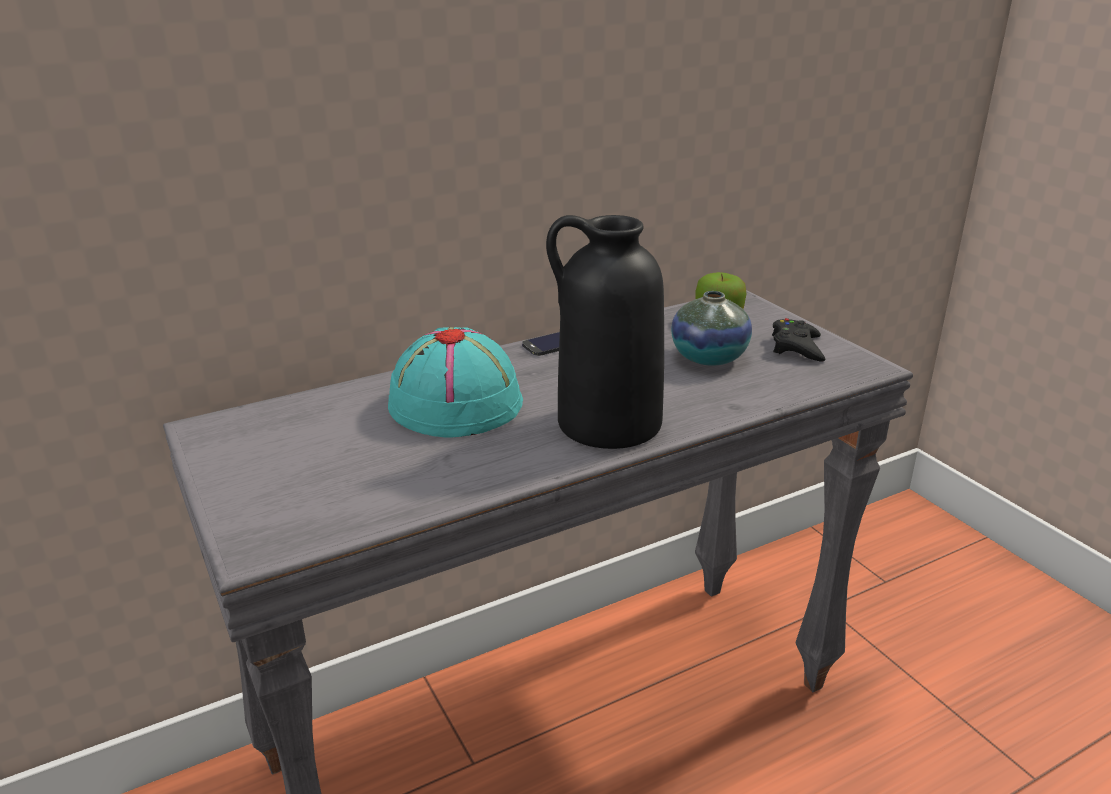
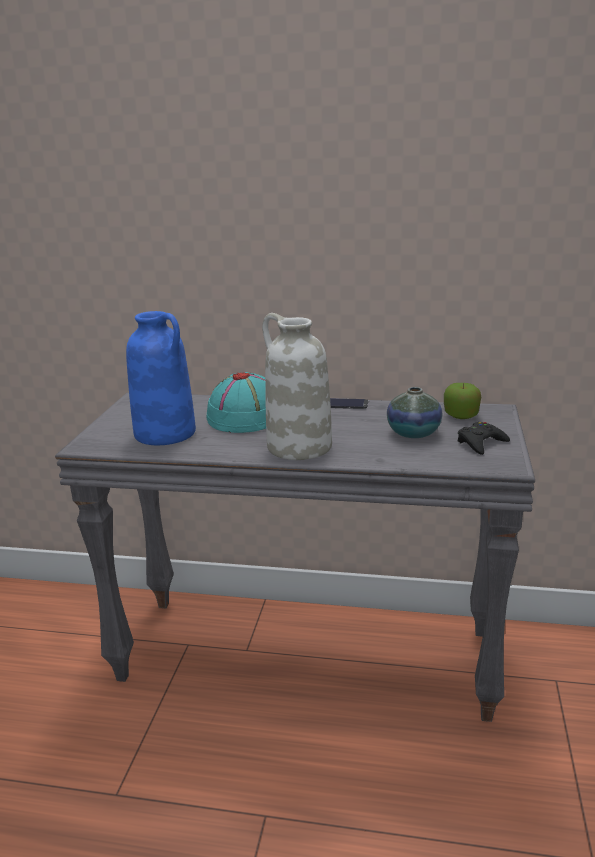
camera: 40 degrees right, 5 degrees down
black vase [546,215,664,449] -> white vase [262,313,332,460]
none -> blue vase [126,311,196,445]

